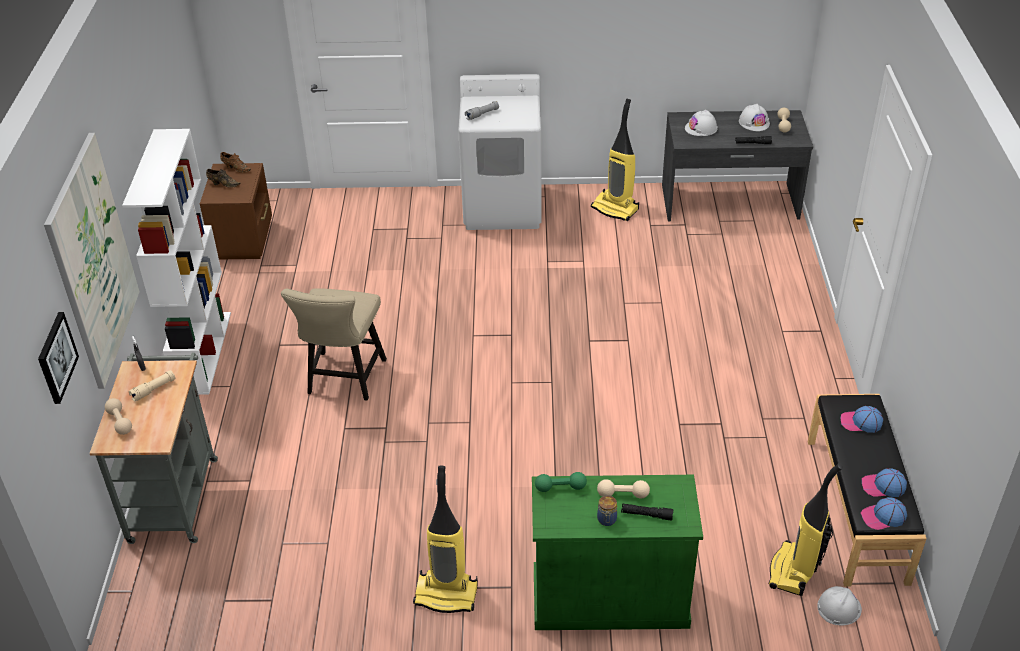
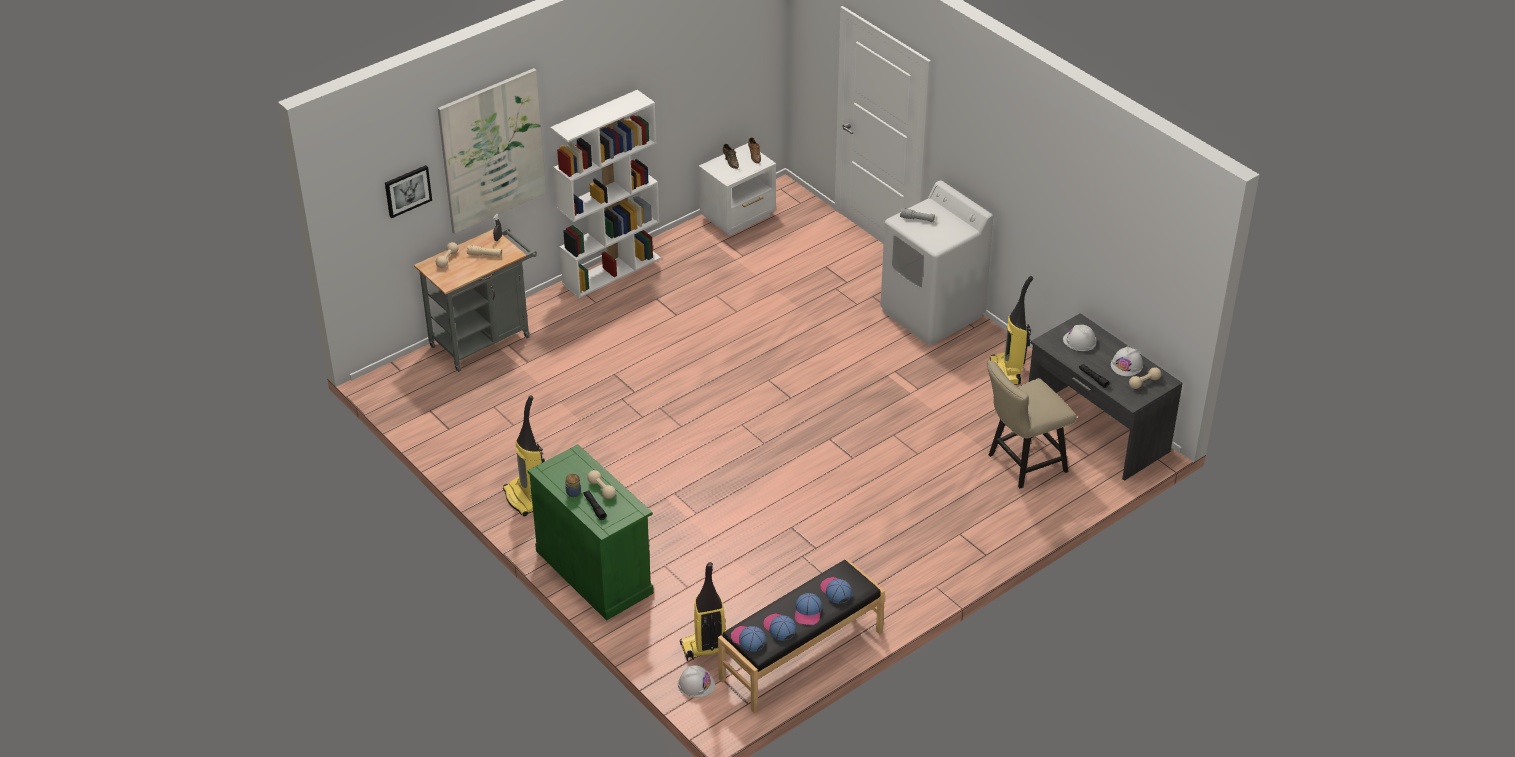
camera: 50 degrees right, 0 degrees up
brown nightstand [200,163,272,259] -> white nightstand [699,143,776,236]
beige chair [281,288,387,400] -> beige chair moved to [987,360,1076,489]
green dumbbell [535,472,587,492] -> none
none -> cap [795,593,822,625]

